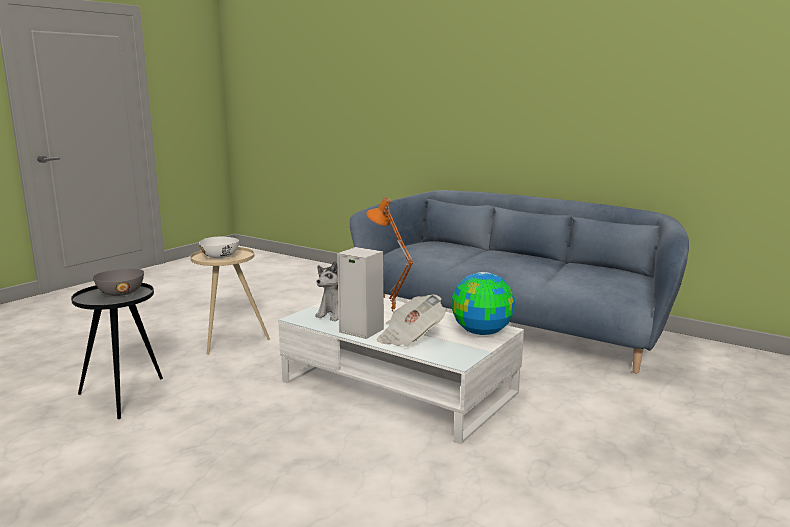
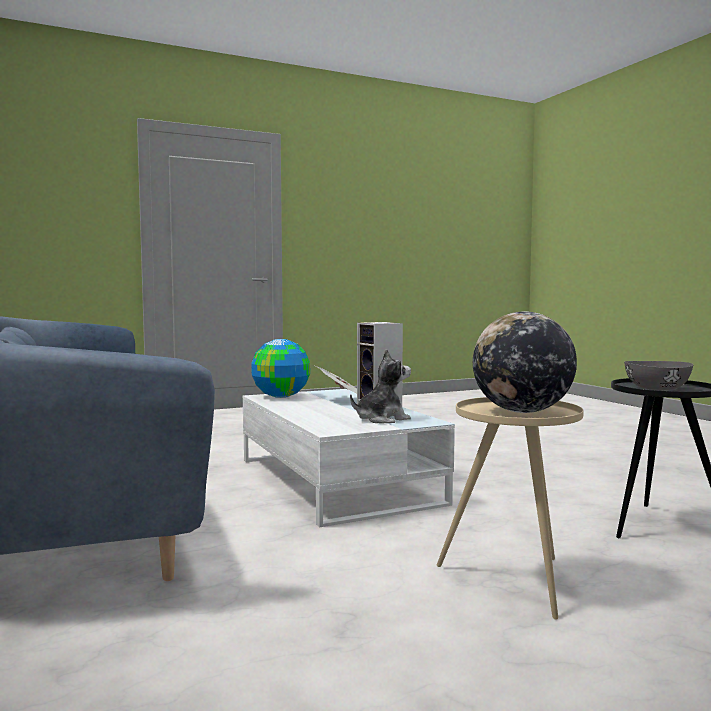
camera: 150 degrees left, 10 degrees down
white bowl [199,237,239,258] -> globe [473,311,577,413]
orange table lamp [366,197,413,312] -> none

